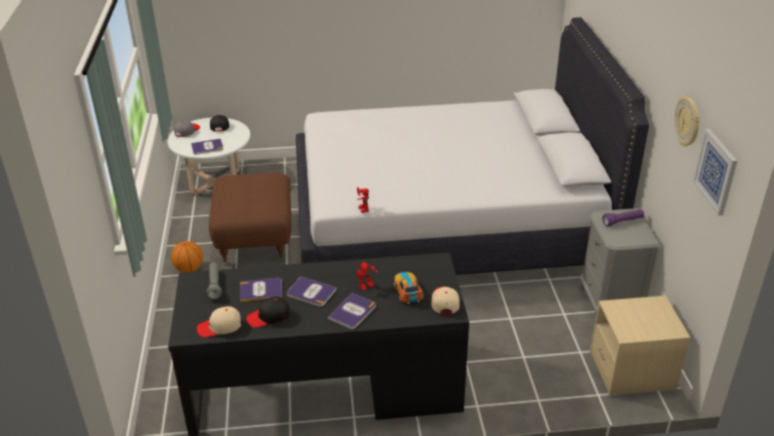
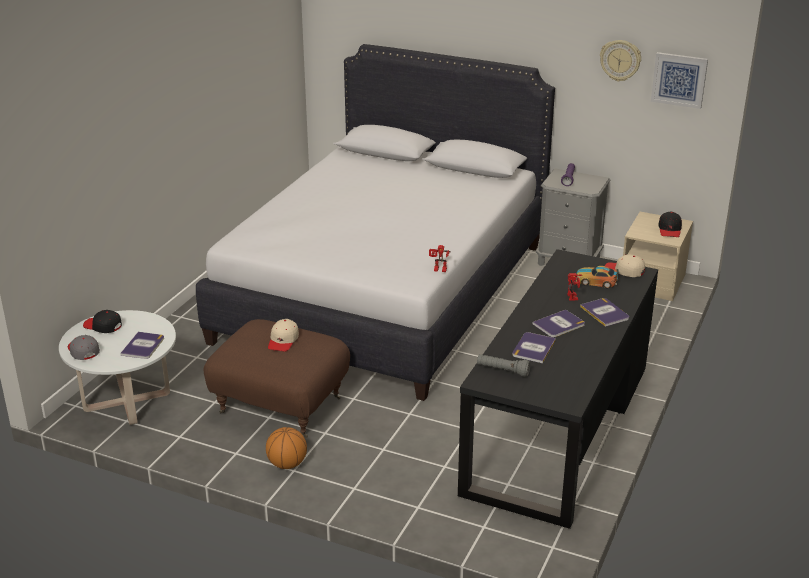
camera: 60 degrees left, 5 degrees down
beige cap [197,306,241,338] -> beige cap moved to [268,319,299,352]
black cap [246,296,290,328] -> black cap moved to [658,212,682,237]

